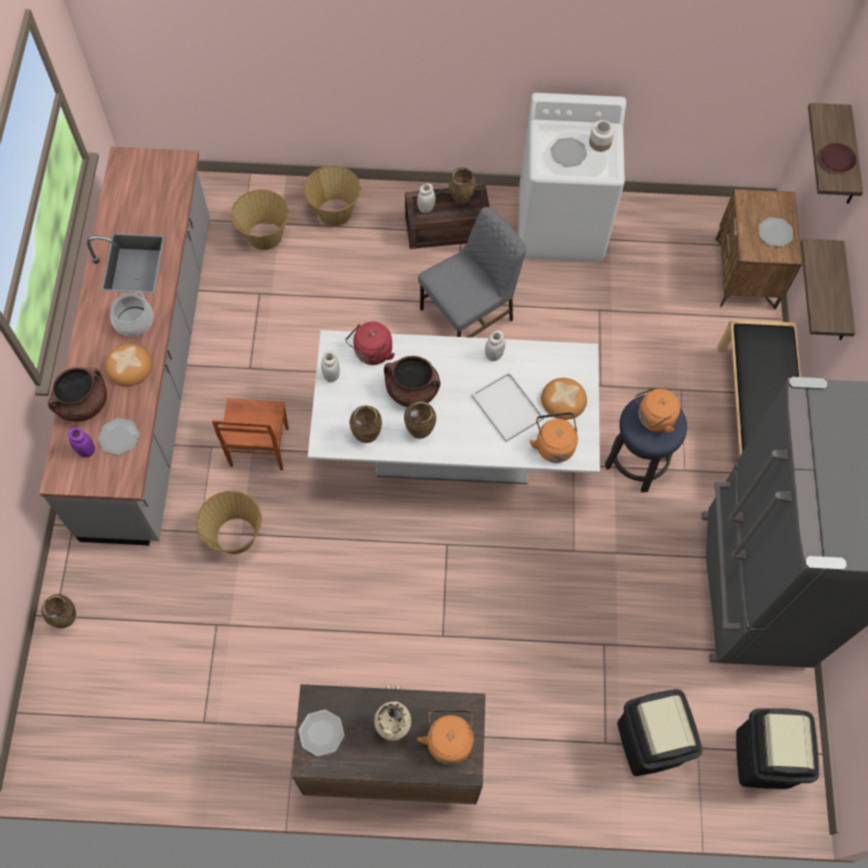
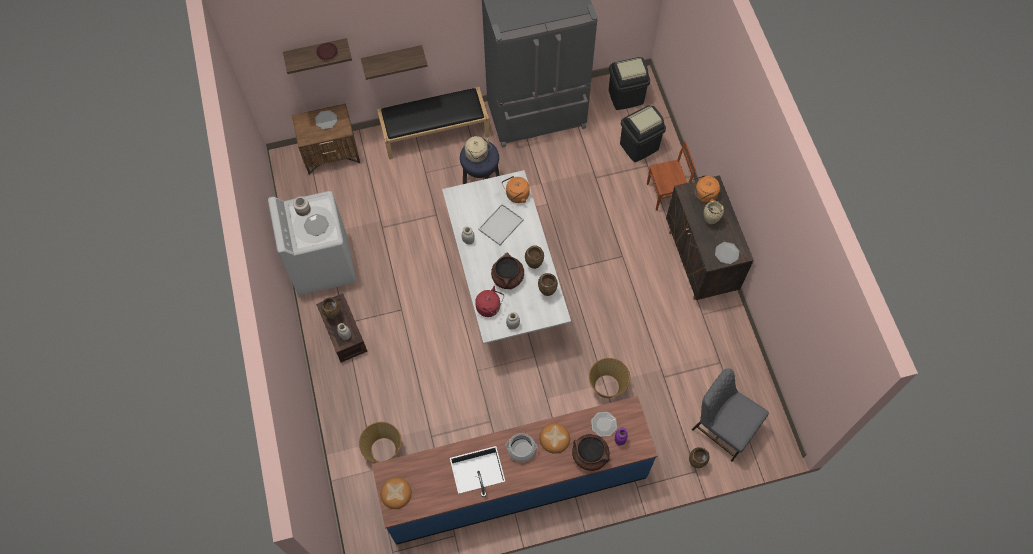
camera: 105 degrees left, 0 degrees up
grey counter [39,147,210,545] -> blue counter [372,396,657,545]
brown chair [212,398,289,470] -> brown chair moved to [647,141,696,211]
basket [304,165,361,227] -> none
grey chair [418,207,526,338] -> grey chair moved to [692,368,769,462]
bread [541,378,587,420] -> bread moved to [380,477,412,509]
orange kettle [635,387,680,433] -> beige kettle [465,136,492,162]

